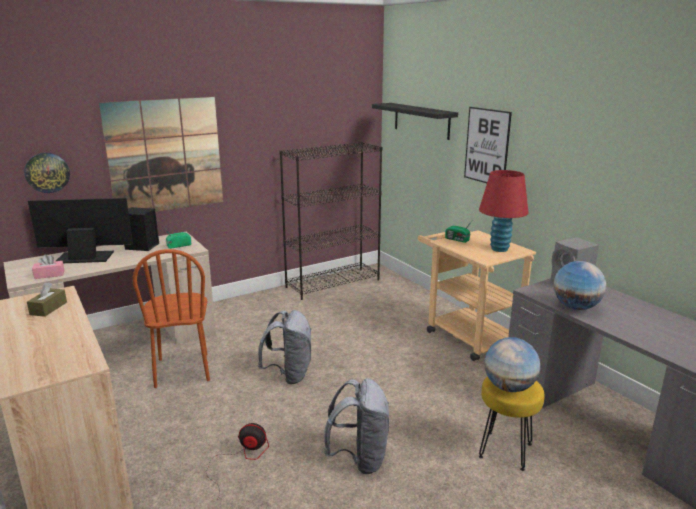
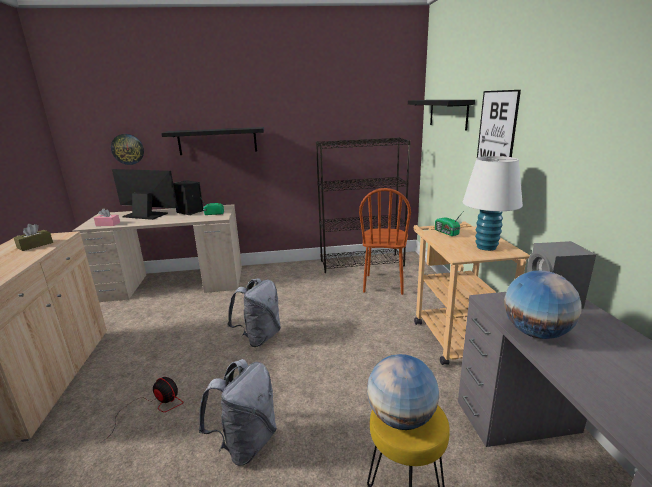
camera: 25 degrees right, 0 degrees up
picture [99,97,223,212] -> black shelf [161,127,264,155]
brown chair [133,249,210,388] -> brown chair moved to [359,188,411,295]
red table lamp [479,170,529,252] -> white table lamp [463,156,523,251]

